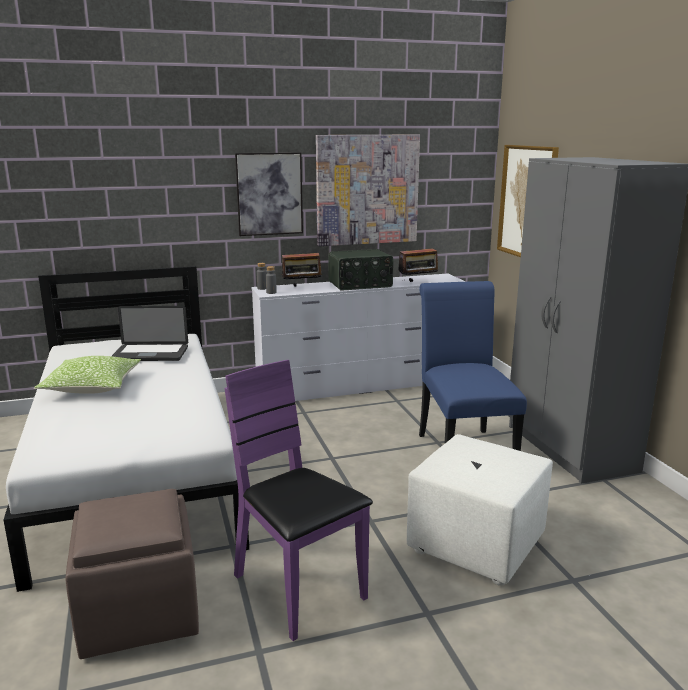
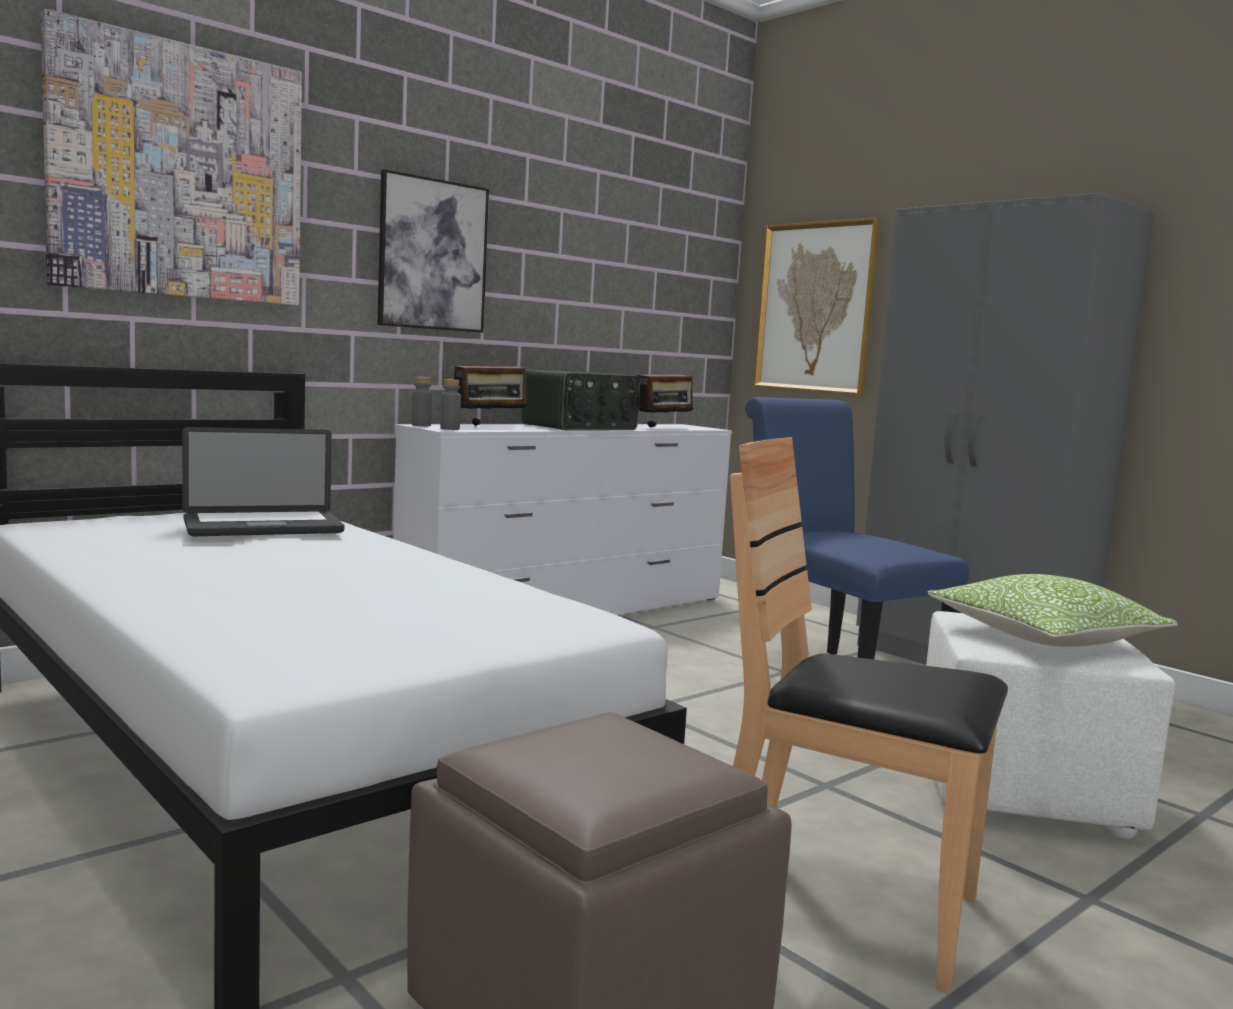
camera: 25 degrees left, 10 degrees down
pillow [34,356,141,394] -> pillow moved to [928,574,1178,647]
purple chair [225,360,373,641] -> brown chair [730,437,1008,993]
picture [316,135,420,246] -> picture moved to [41,9,302,305]

